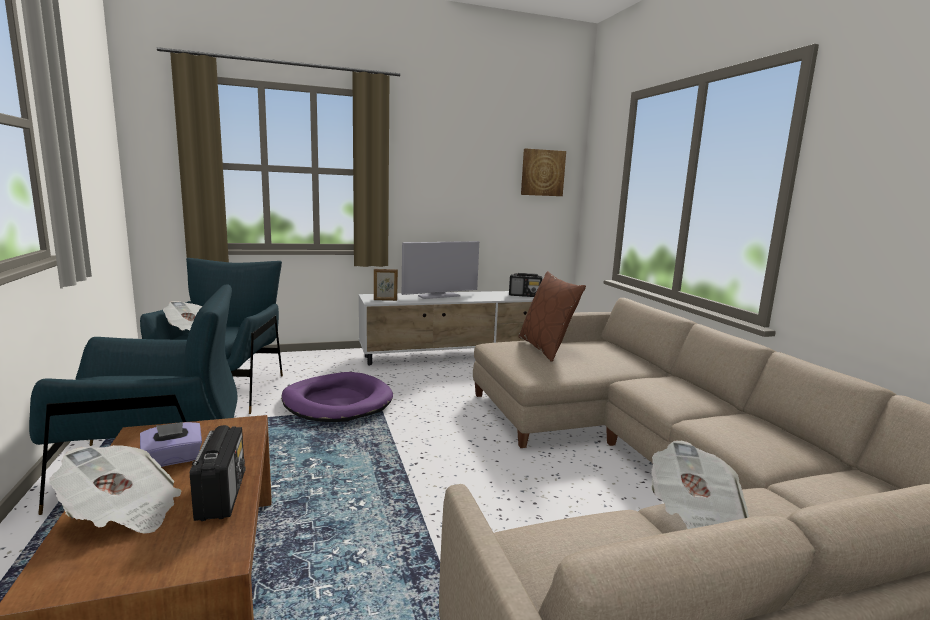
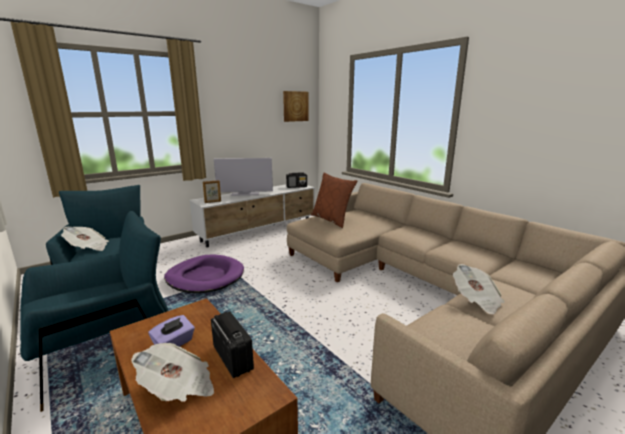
camera: 20 degrees left, 5 degrees up
television [402,241,479,299] -> television turned 45 degrees clockwise [214,158,273,196]

